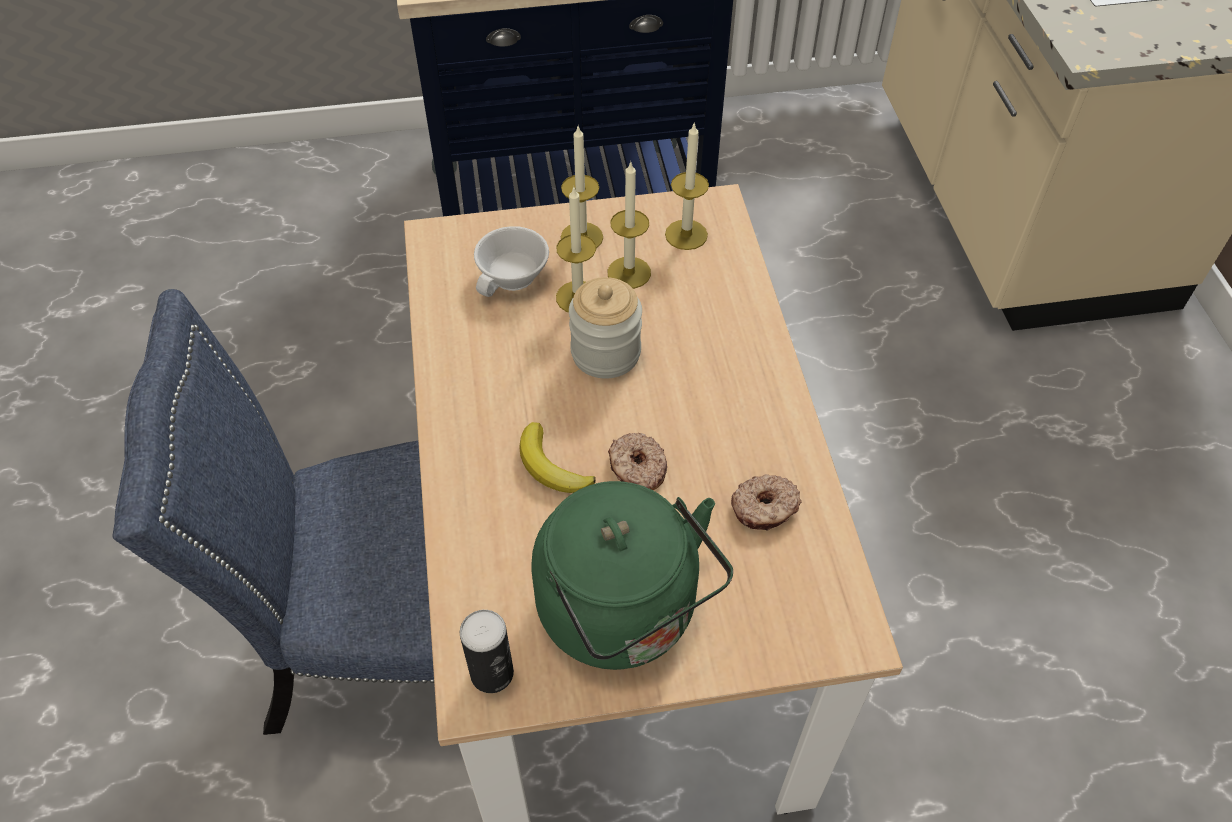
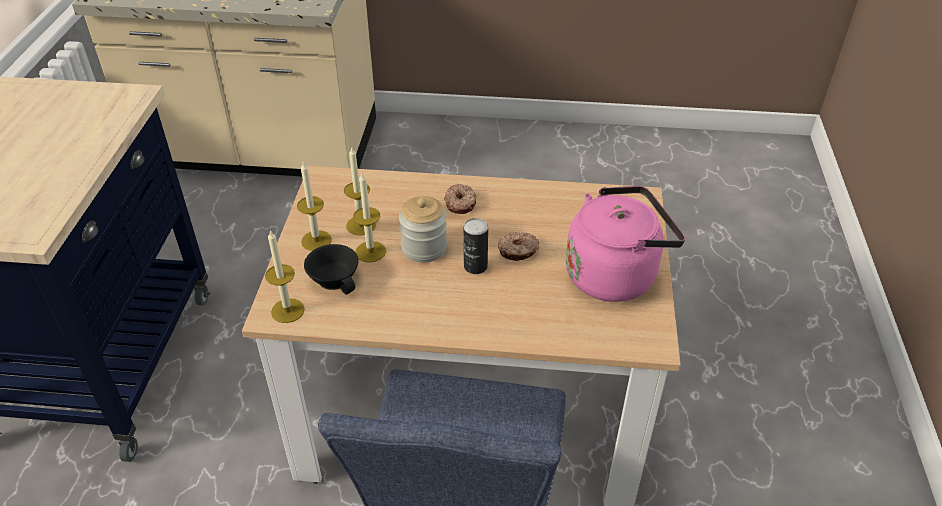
camera: 75 degrees left, 10 degrees down
can [460,610,514,693] -> can moved to [464,218,488,274]
white cup [474,226,549,297] -> black cup [304,244,358,294]
banana [519,422,596,493] -> none
green kettle [531,481,733,670] -> pink kettle [566,186,685,302]
candle [665,122,709,250] -> candle moved to [265,230,305,323]
donut [731,474,802,530] -> donut moved to [444,184,476,214]

